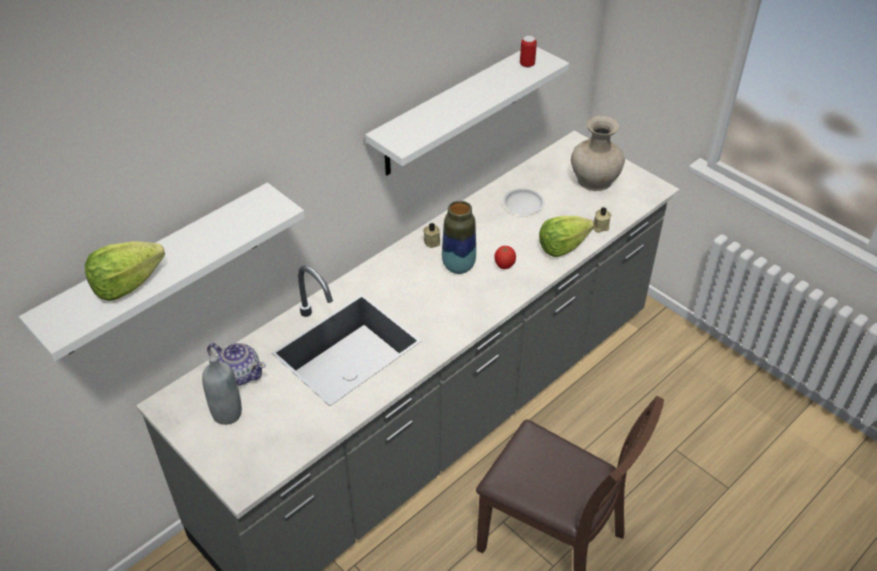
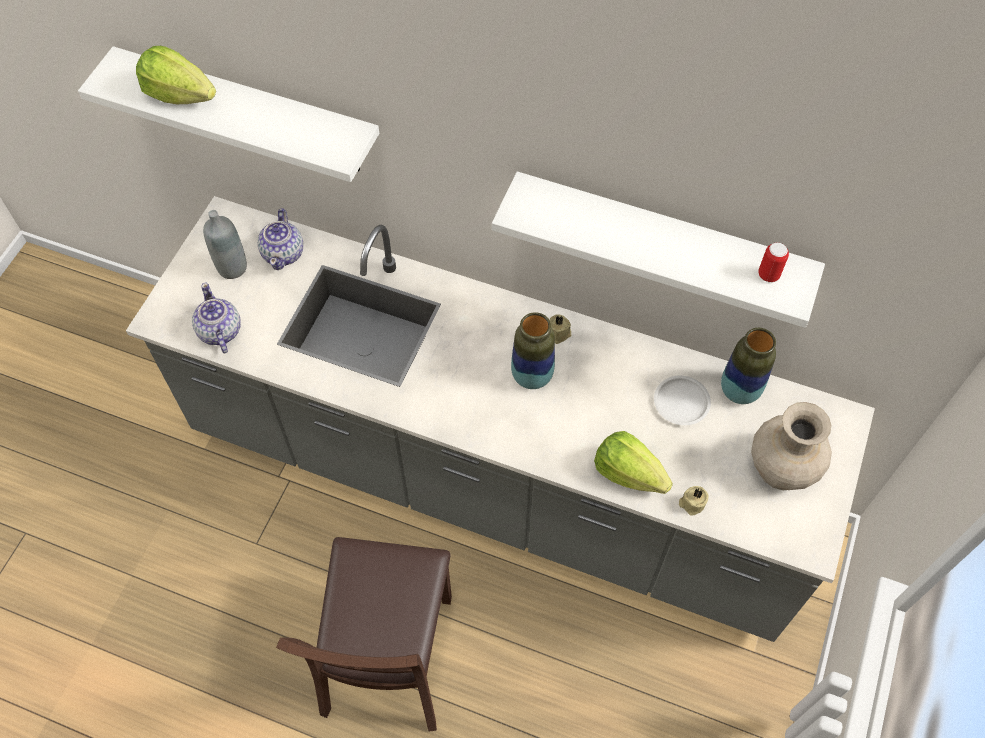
camera: 65 degrees right, 15 degrees up
tomato [494,246,516,269] -> none
none -> teapot [192,282,241,353]
none -> vase [721,328,776,404]

